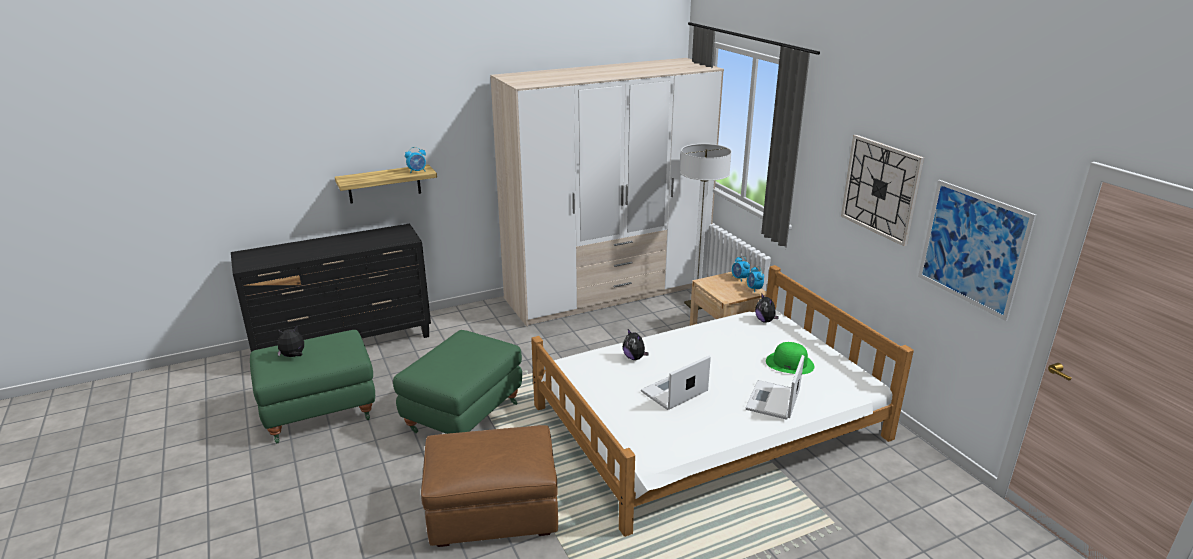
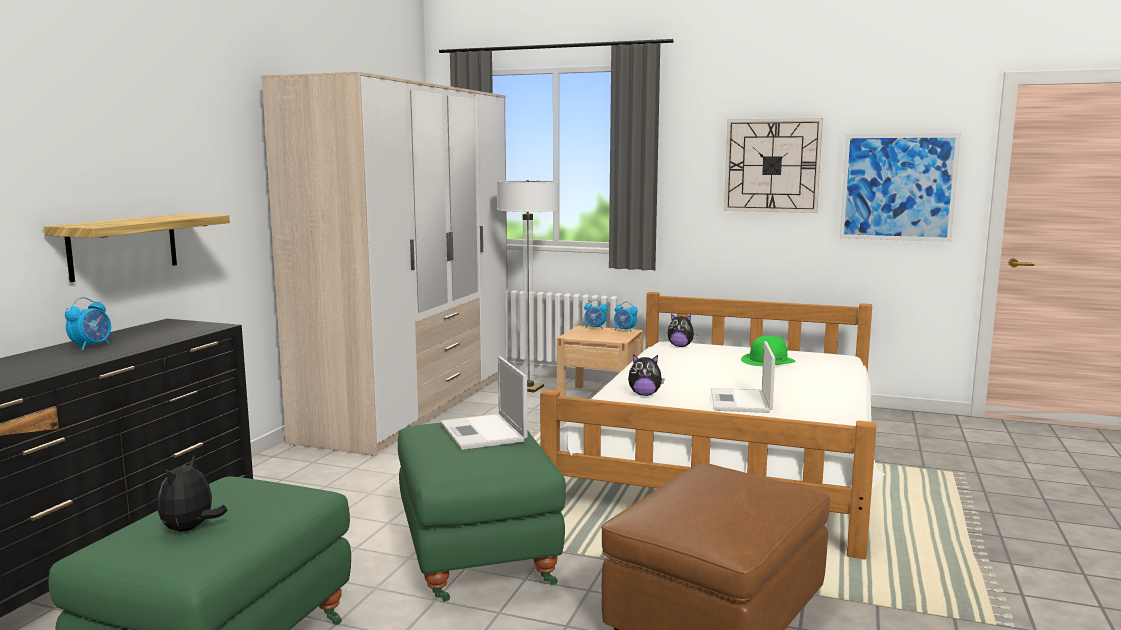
camera: 45 degrees left, 15 degrees down
alarm clock [405,147,426,174] -> alarm clock moved to [65,297,111,351]
laptop [746,355,804,420] -> laptop moved to [440,356,528,450]

